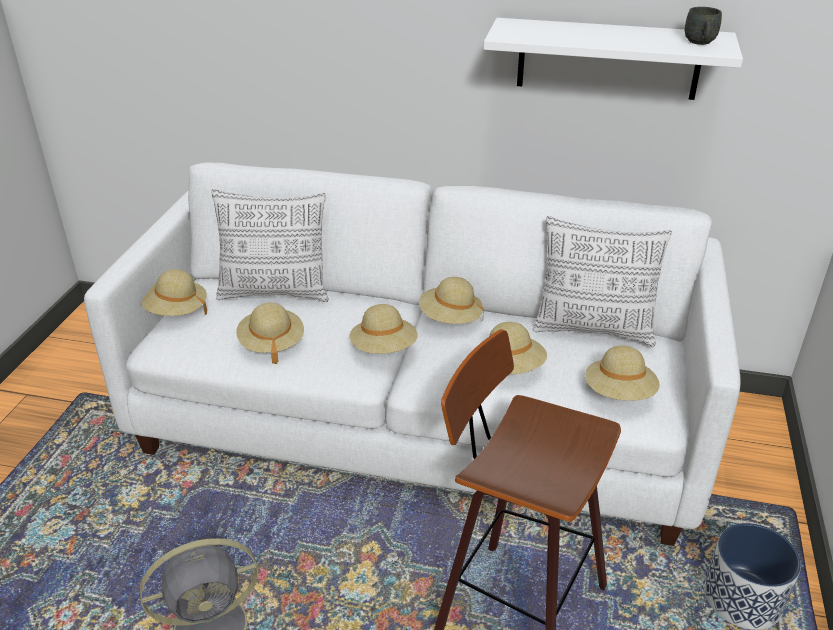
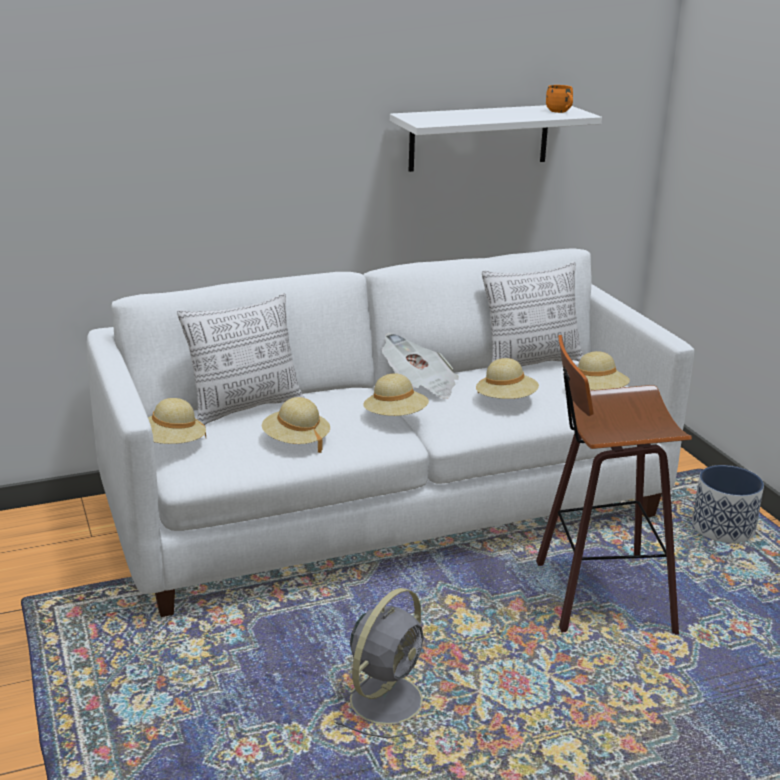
camera: 35 degrees left, 10 degrees down
beige hat [419,277,484,324] -> newspaper [382,332,459,399]
grey mug [685,7,722,45] -> orange mug [546,85,573,113]

